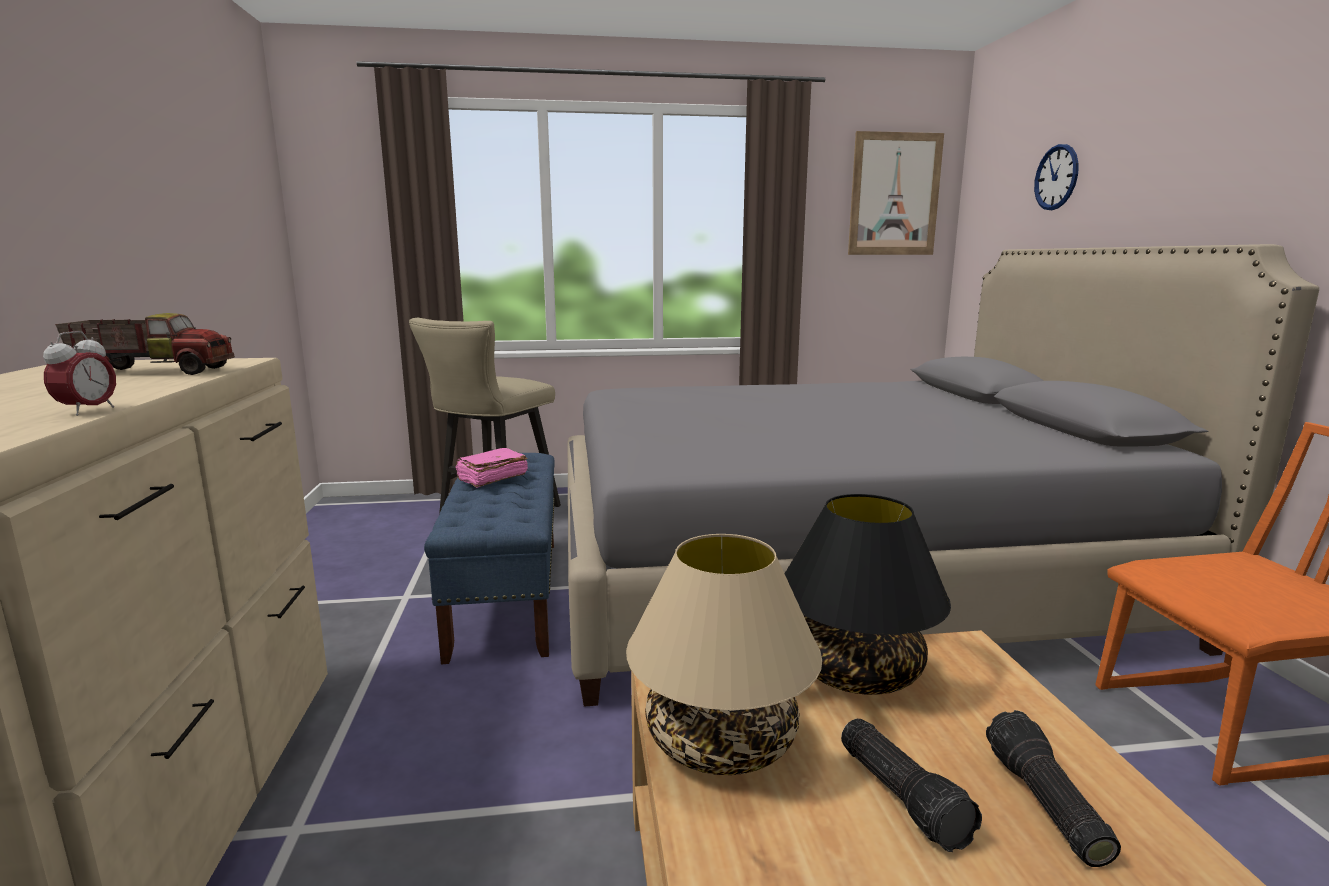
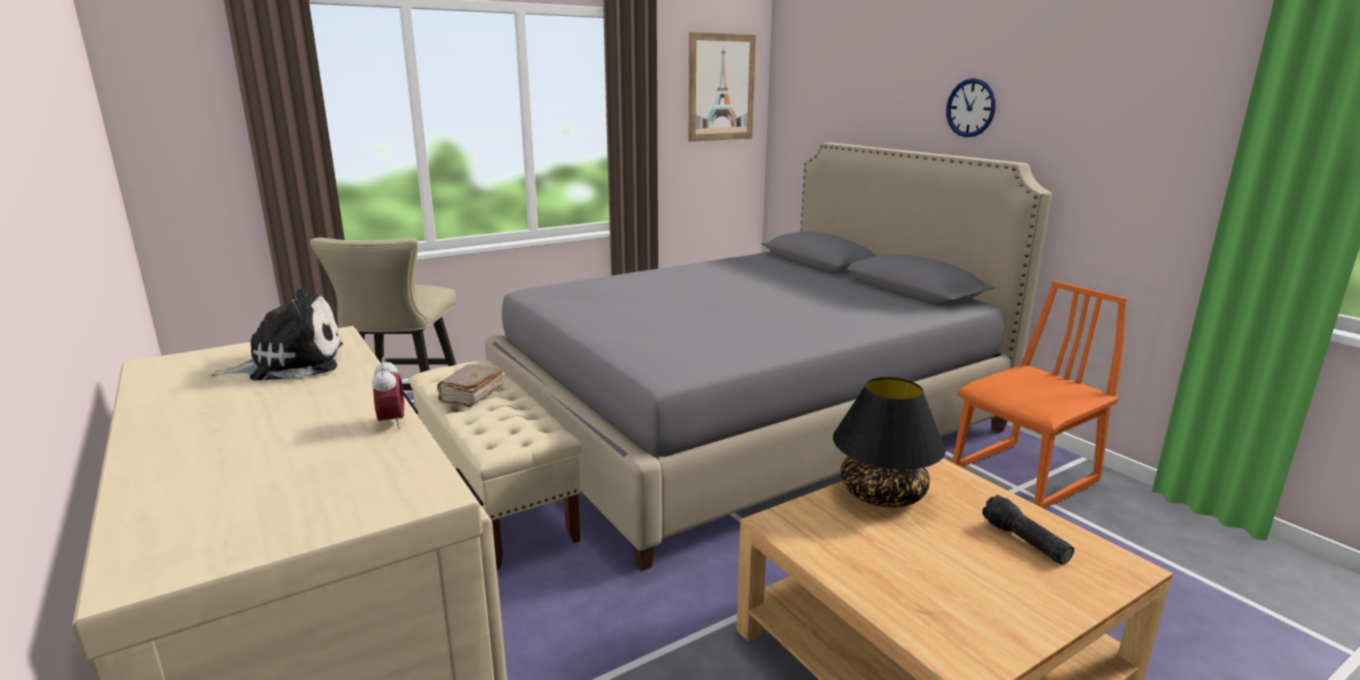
camera: 25 degrees left, 5 degrees up
toy truck [55,313,235,375] -> plush toy [211,289,343,380]
blue bench [424,453,555,664] -> beige bench [409,361,581,570]
pink book [455,448,528,488] -> brown book [437,364,504,407]
beige table lamp [626,534,822,775] -> none
flashlight [841,719,982,852] -> none
wall clock [1034,144,1079,210] -> wall clock moved to [946,78,996,137]

